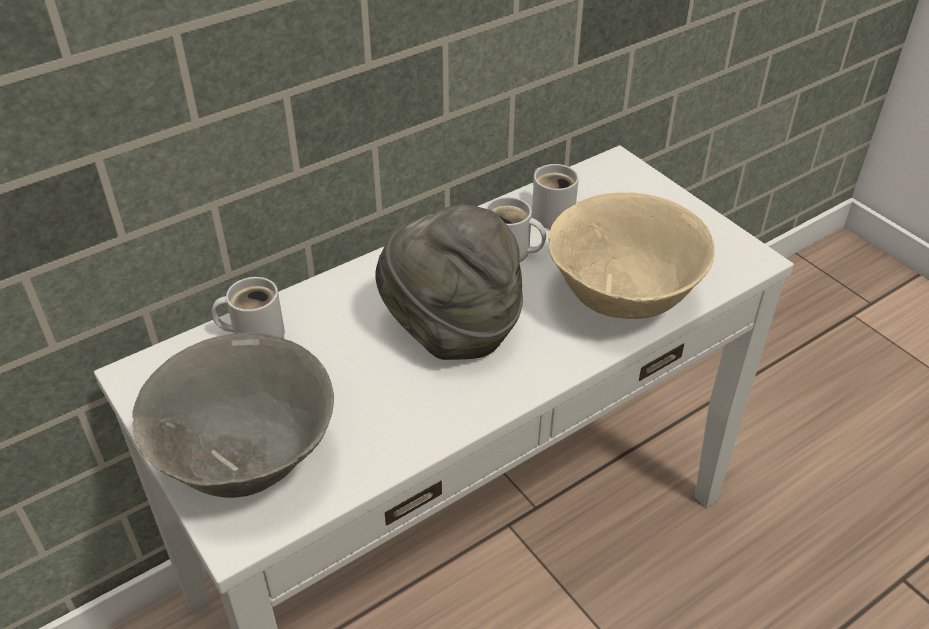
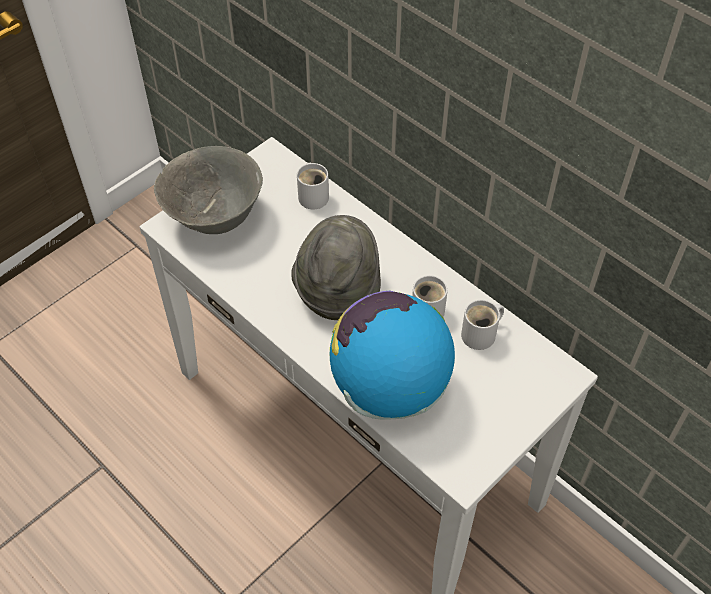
camera: 80 degrees right, 10 degrees up
beige bowl [548,193,715,319] -> globe [329,291,455,419]

